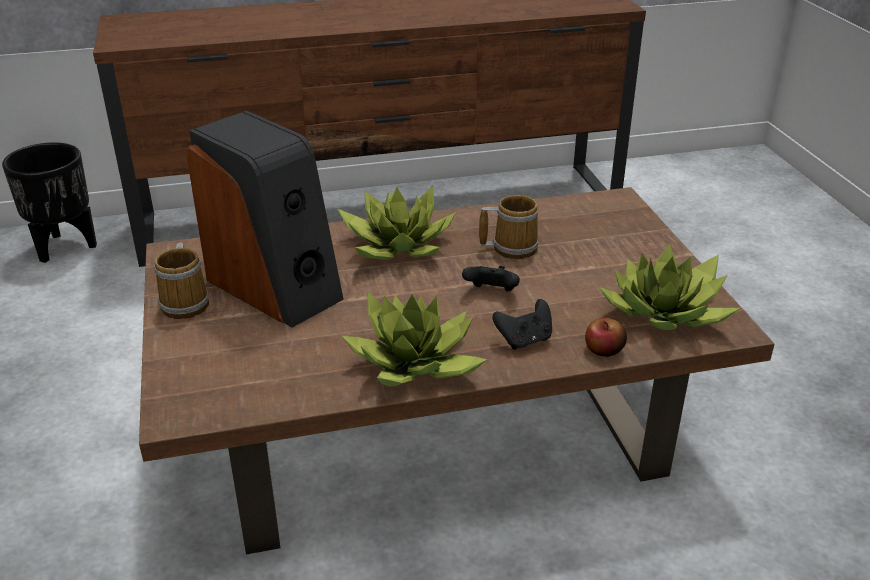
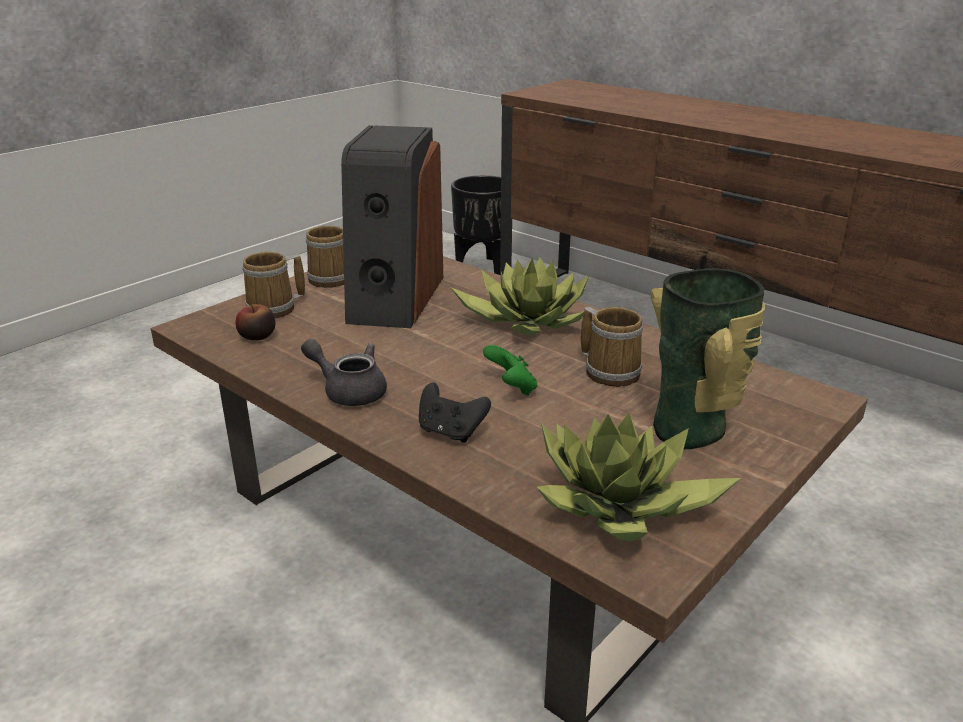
camera: 55 degrees right, 5 degrees down
potted plant [342,292,488,386] -> grey teapot [301,339,387,406]
black game controller [462,266,520,292] -> green game controller [483,345,538,396]
apple [585,318,627,357] -> apple moved to [236,304,275,340]
none -> mug [242,252,305,318]
none -> vase [650,269,765,449]

